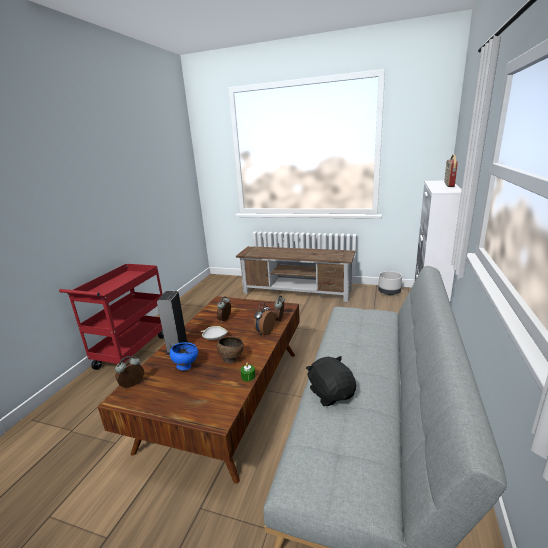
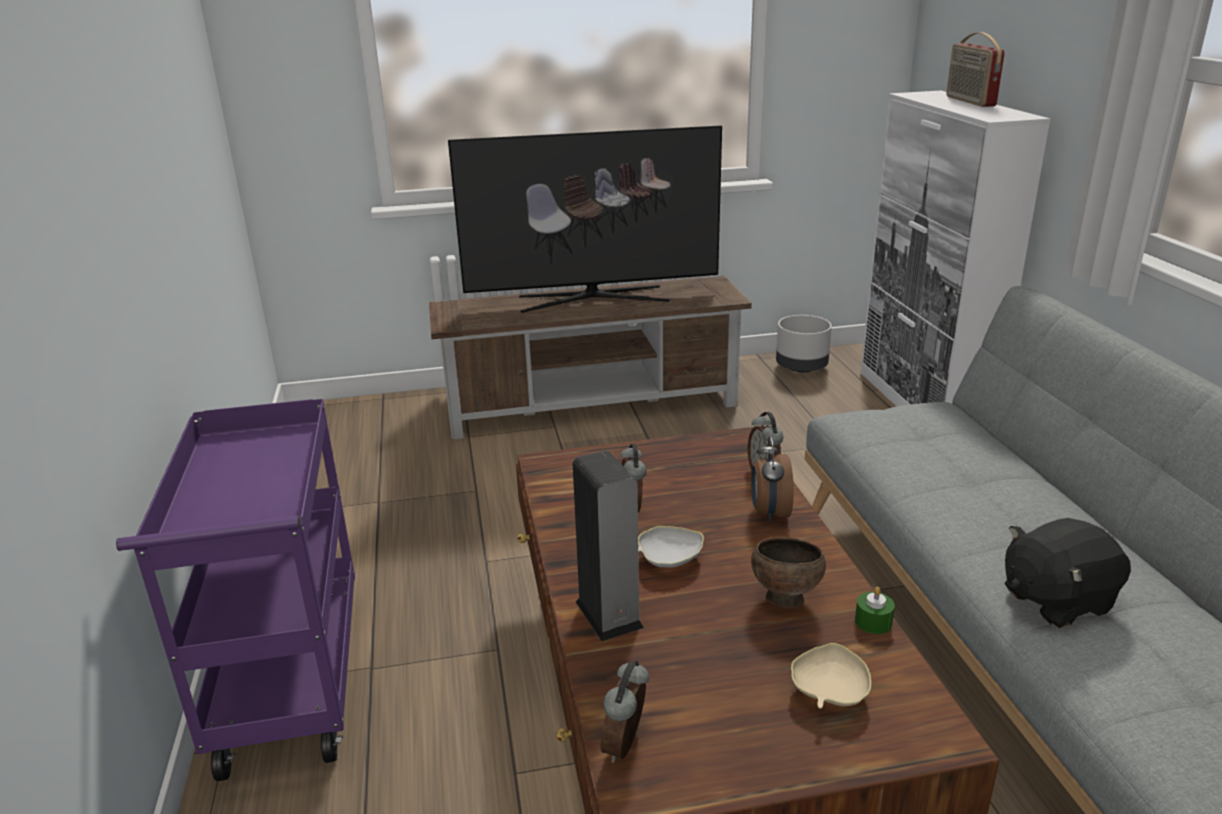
camera: 30 degrees left, 5 degrees up
red cart [59,264,164,370] -> purple cart [116,399,355,781]
blue bowl [170,342,198,370] -> none
black plush toy [306,356,356,406] -> black plush toy turned 60 degrees counterclockwise [1005,518,1131,628]
none -> television [448,125,722,313]
none -> beige bowl [791,643,871,709]

